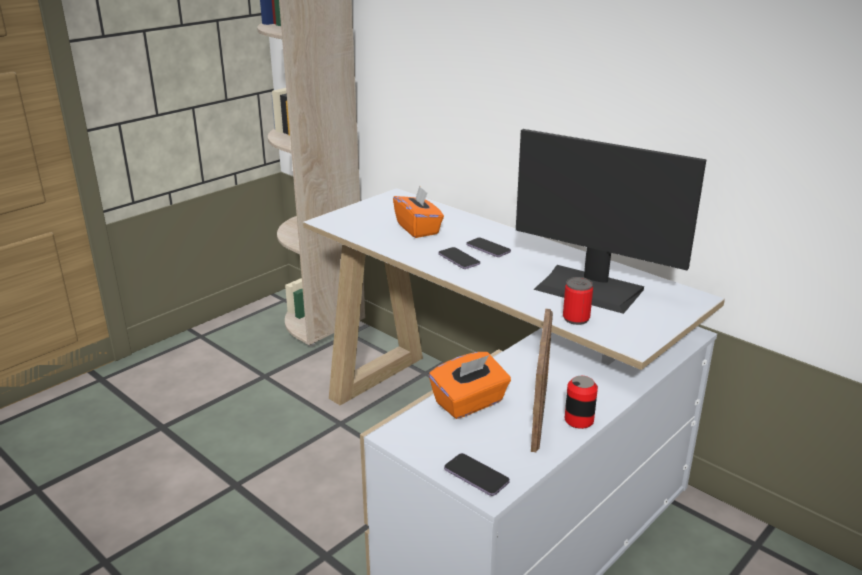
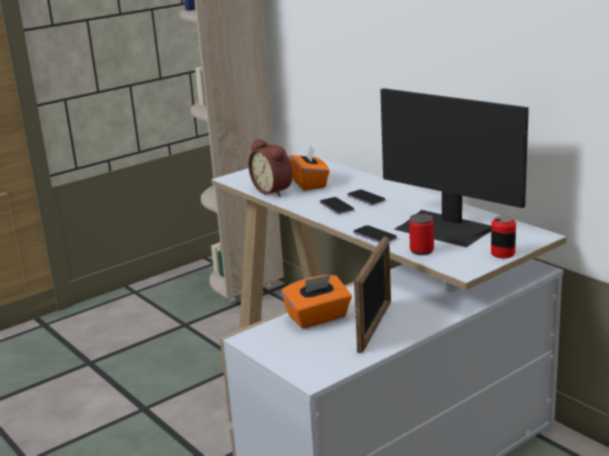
camera: 10 degrees right, 5 degrees down
phone [444,453,510,496] -> phone moved to [353,225,397,243]
can [565,376,598,429] -> can moved to [491,216,516,258]
none -> alarm clock [248,139,292,197]

